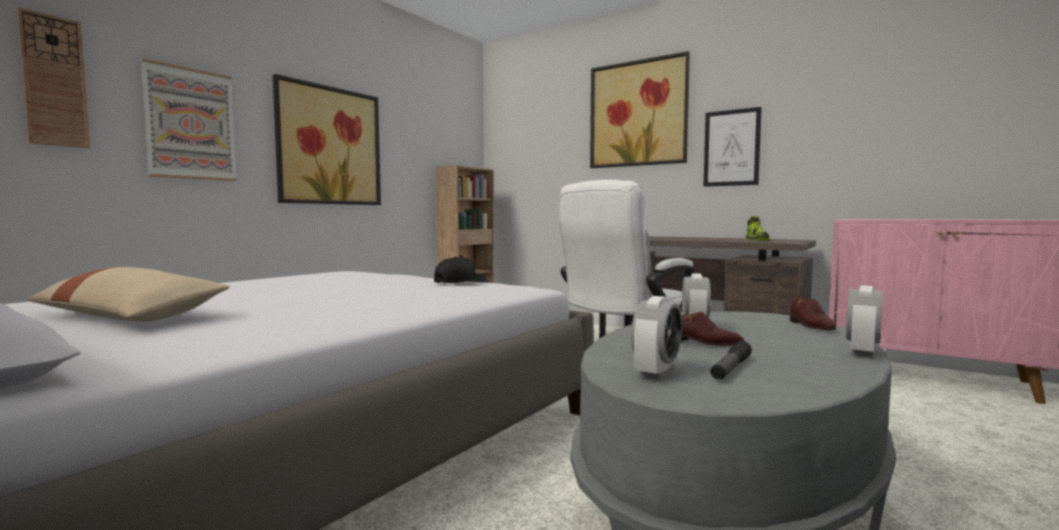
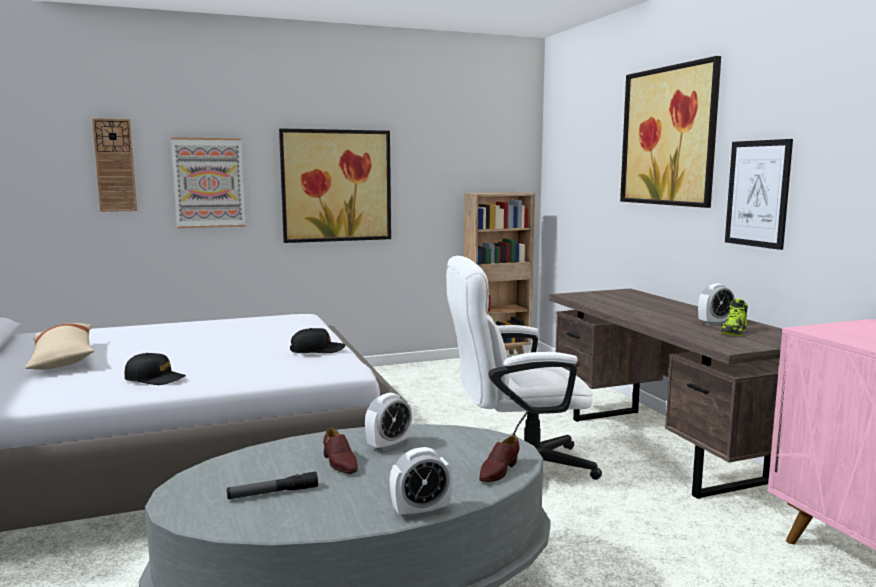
camera: 35 degrees right, 5 degrees up
alarm clock [631,296,682,380] -> alarm clock moved to [698,284,734,326]
none -> black cap [125,353,186,385]

